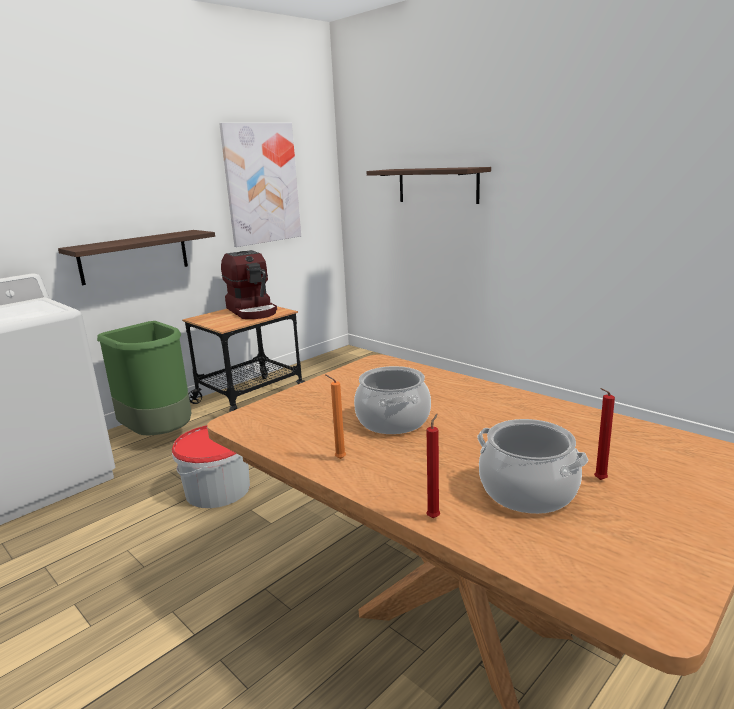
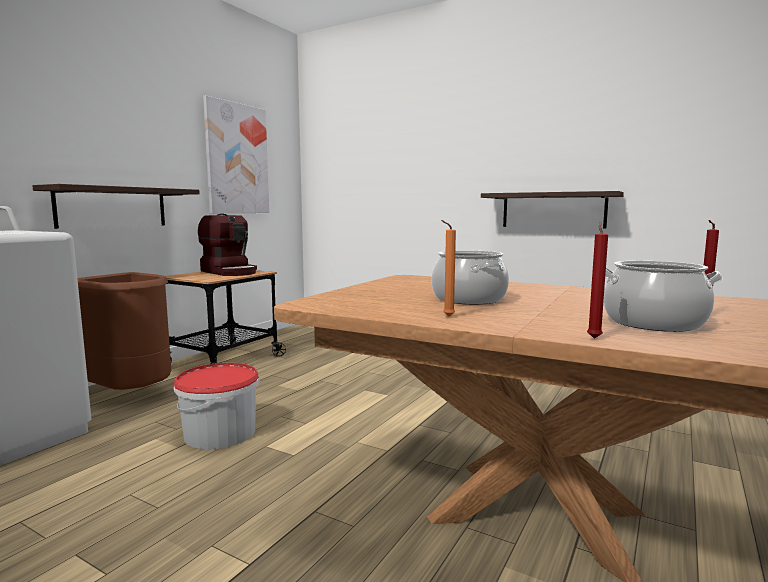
camera: 15 degrees left, 10 degrees down
green trash can [97,321,192,435] -> brown trash can [77,272,171,390]
shelf [366,167,491,204] -> shelf moved to [481,191,624,228]

